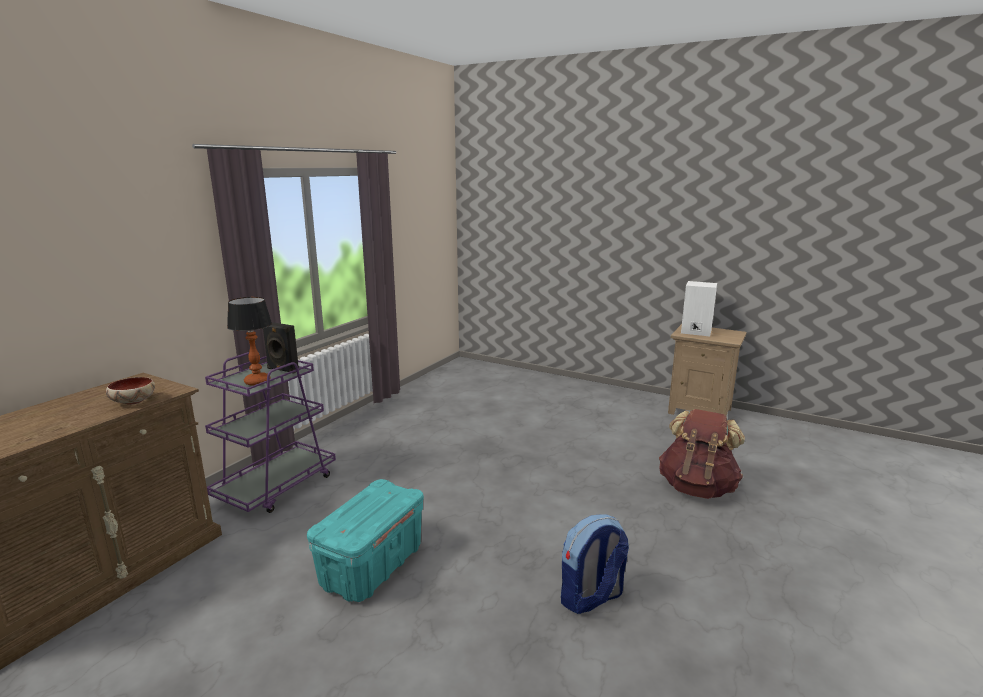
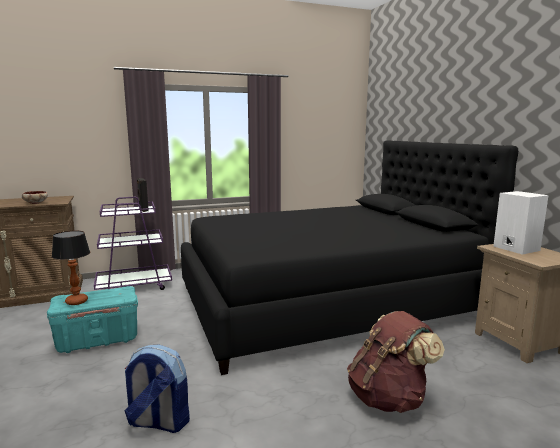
camera: 40 degrees right, 5 degrees down
table lamp [227,297,272,386] -> table lamp moved to [52,231,90,305]
none -> black bed [181,140,518,375]

